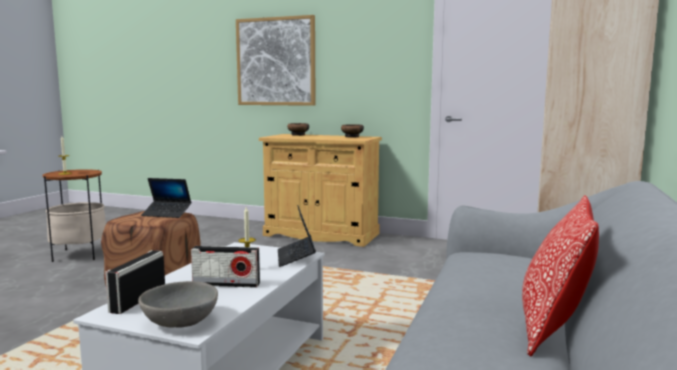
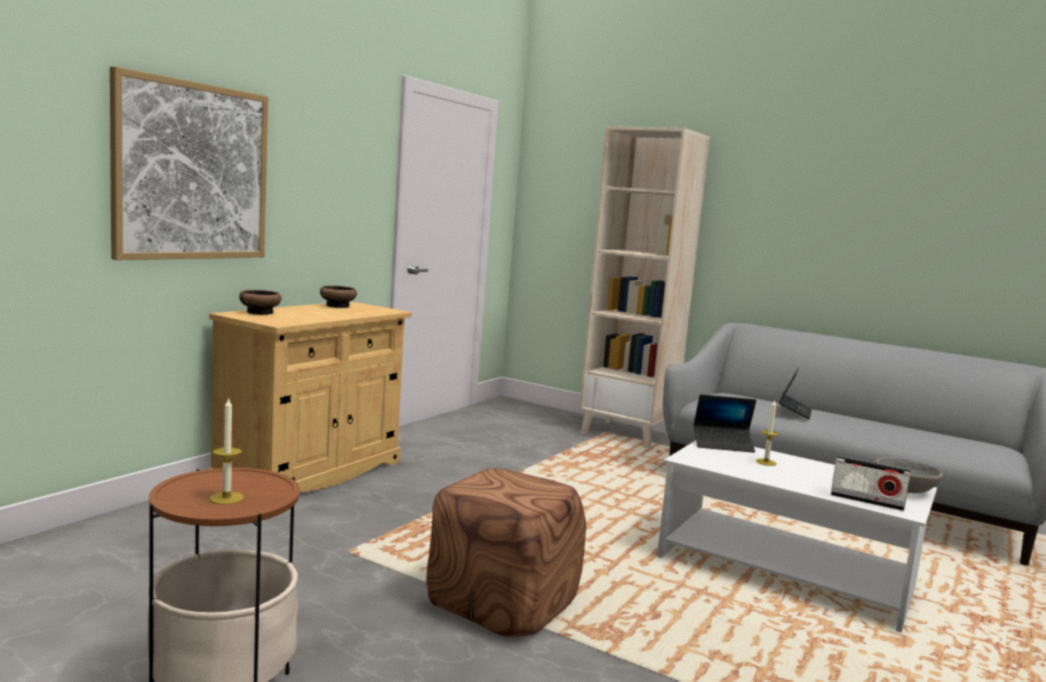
camera: 80 degrees left, 0 degrees up
laptop [141,178,191,218] -> laptop moved to [779,368,812,419]
radio [191,246,260,288] -> none
pillow [522,195,599,356] -> none

